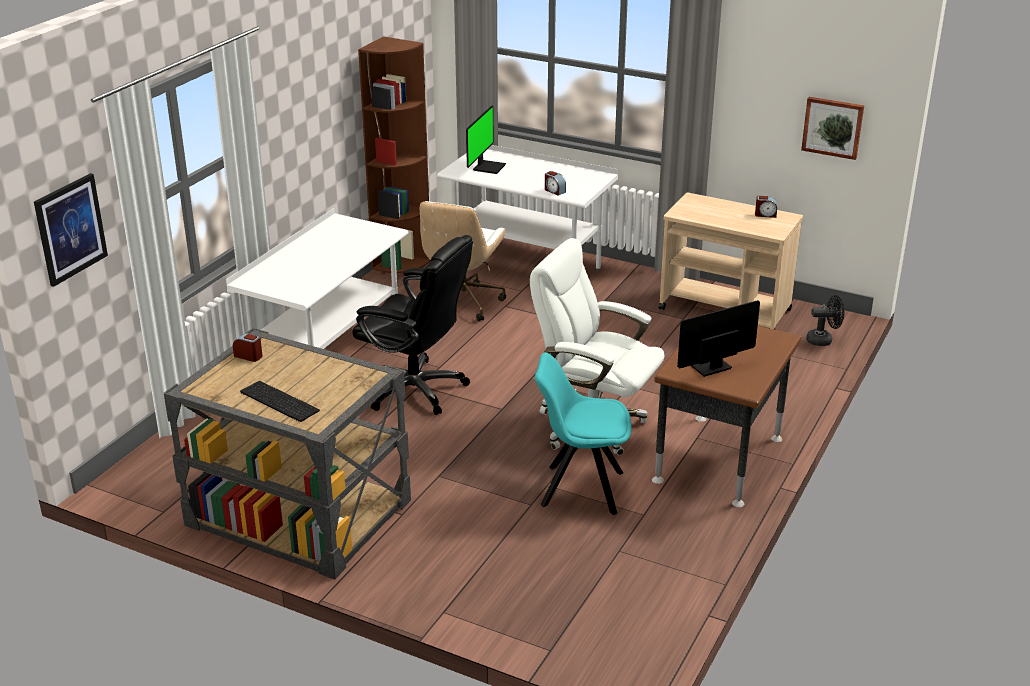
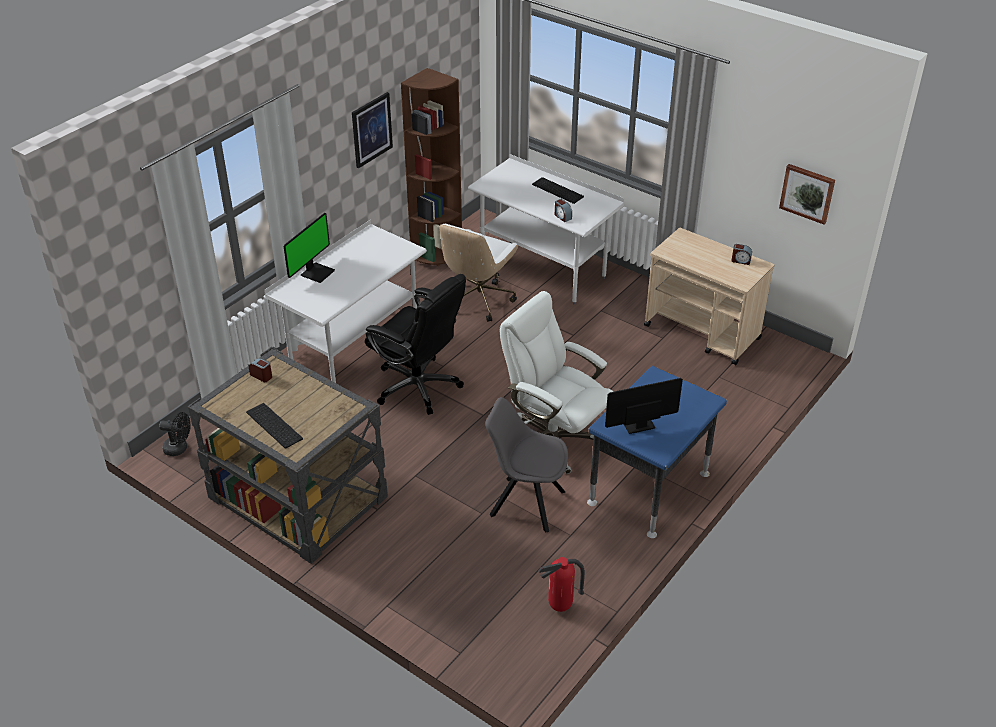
camera: 10 degrees right, 10 degrees up
picture [34,173,108,287] -> picture moved to [352,92,393,168]
monitor [466,105,506,174] -> monitor moved to [284,213,335,283]
turquoise chair [535,352,632,515] -> grey chair [485,397,568,533]
brown desk [652,313,801,507] -> blue desk [587,366,727,538]
black fan [806,295,844,346] -> black fan moved to [159,412,191,456]
none -> keyboard [532,177,584,204]
none -> fire extinguisher [538,557,585,612]

